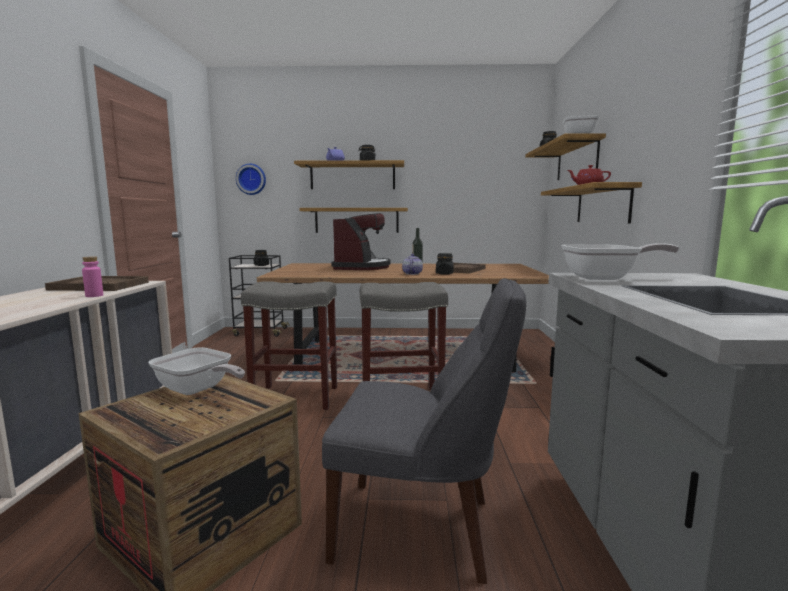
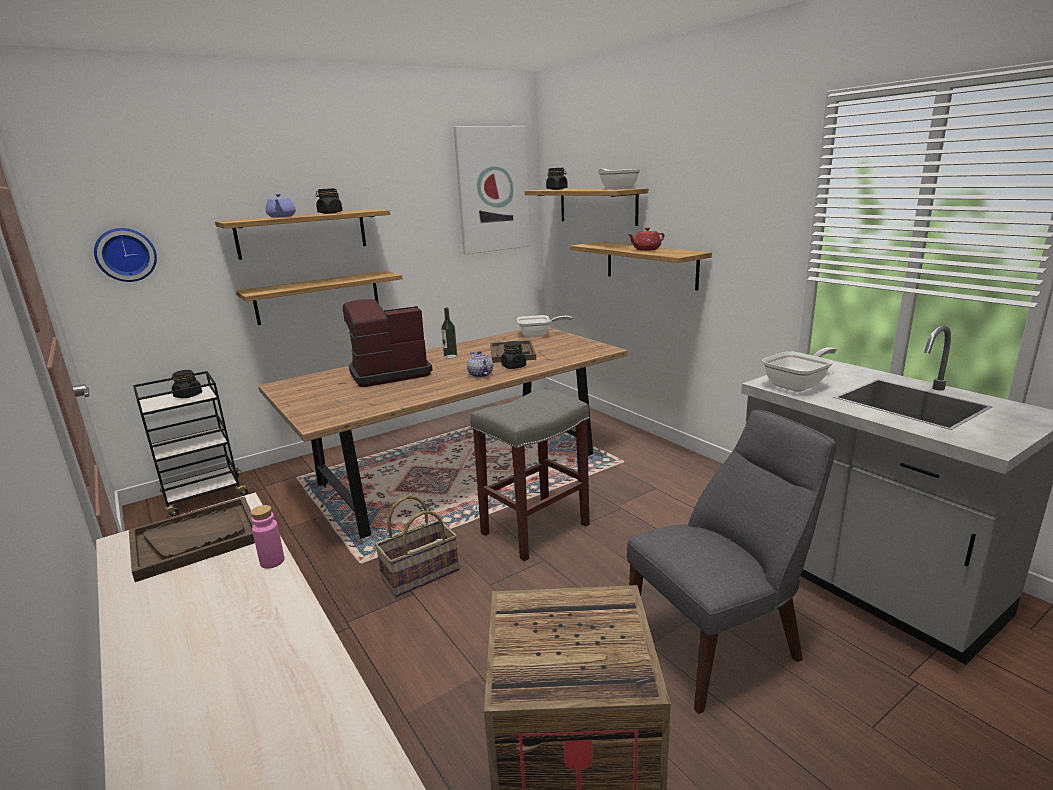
camera: 35 degrees left, 10 degrees up
frying pan [149,347,245,395] -> frying pan moved to [517,315,573,337]
grey stool [241,281,337,410] -> basket [375,496,459,597]
coffee machine [331,213,391,270] -> coffee machine turned 90 degrees counterclockwise [343,299,432,387]
none -> picture [454,126,530,254]

